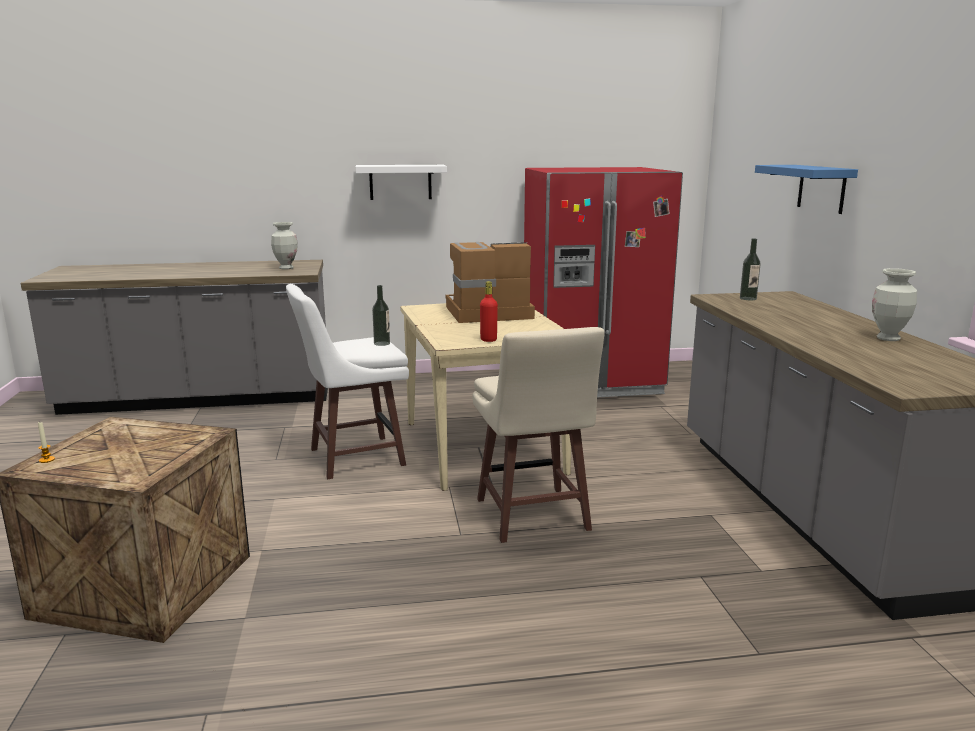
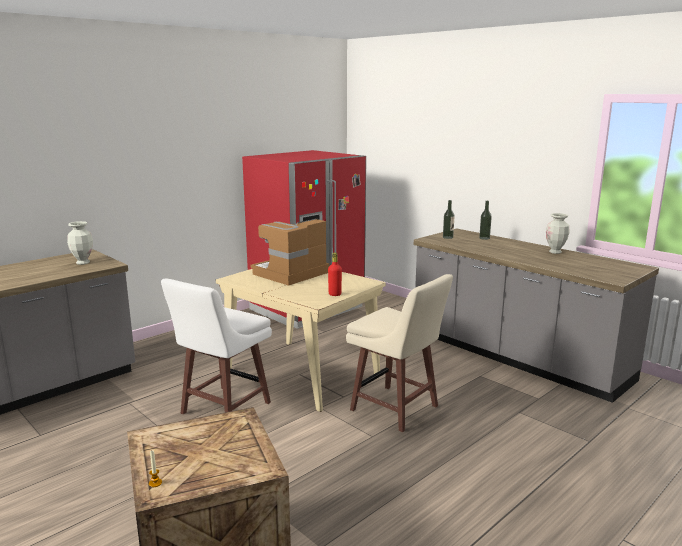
camera: 35 degrees left, 0 degrees up
white shelf [356,165,447,200] -> none
bottle [372,285,390,346] -> bottle moved to [479,201,492,240]
blue shelf [755,165,858,214] -> none

